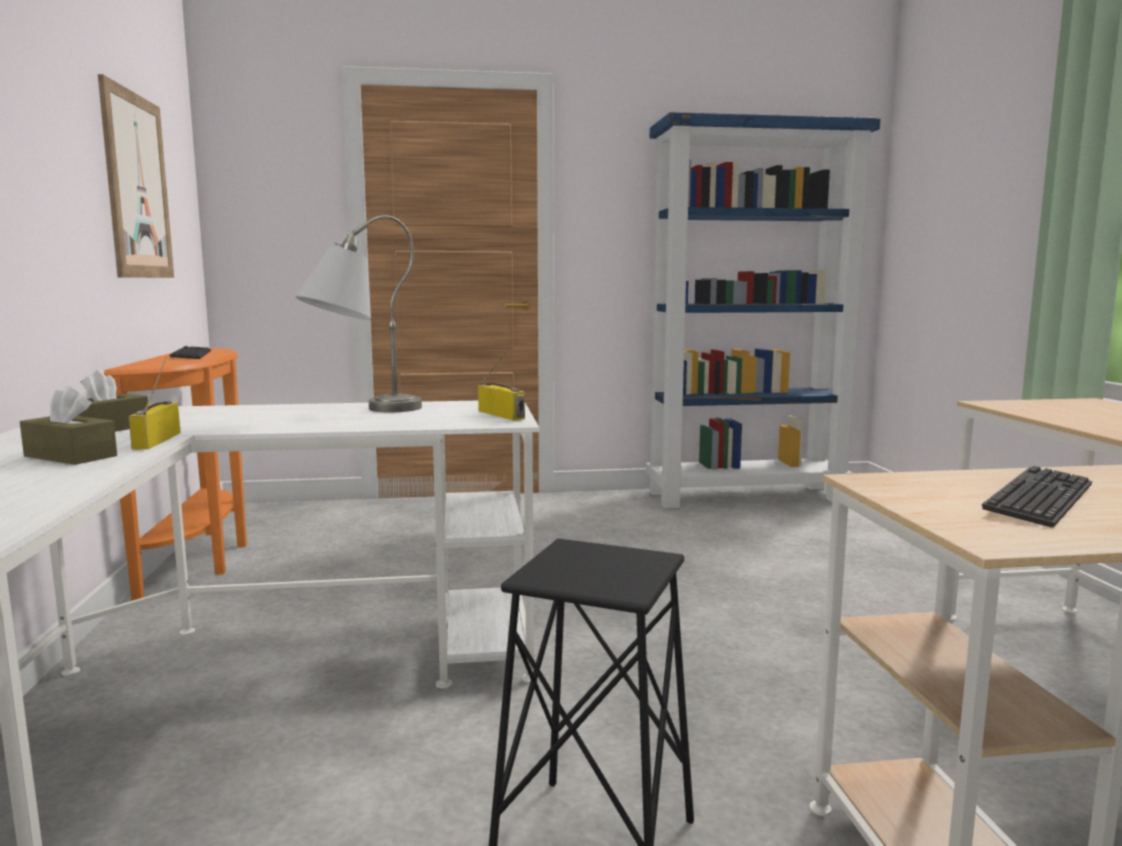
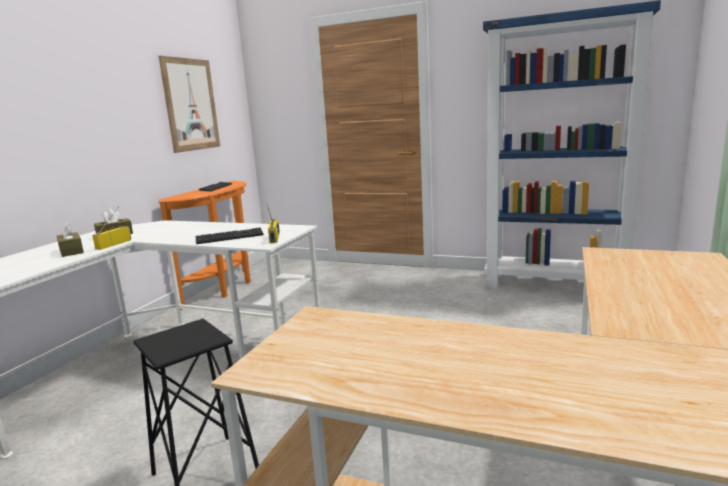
camera: 30 degrees right, 5 degrees up
grey table lamp [296,215,422,412] -> none
keyboard [982,466,1092,527] -> keyboard moved to [195,227,264,244]

